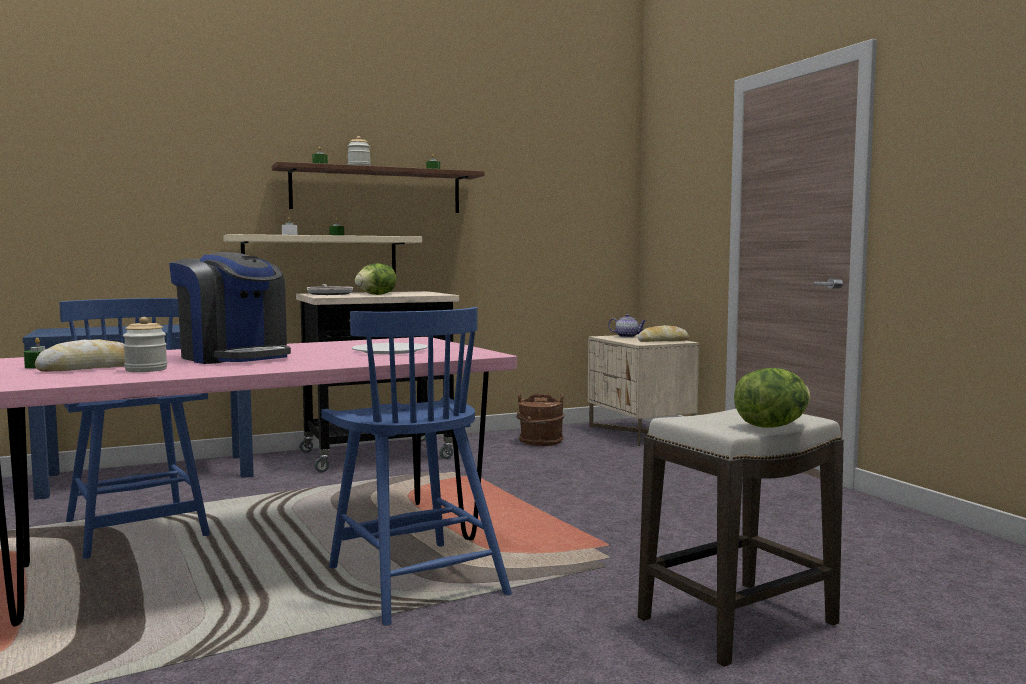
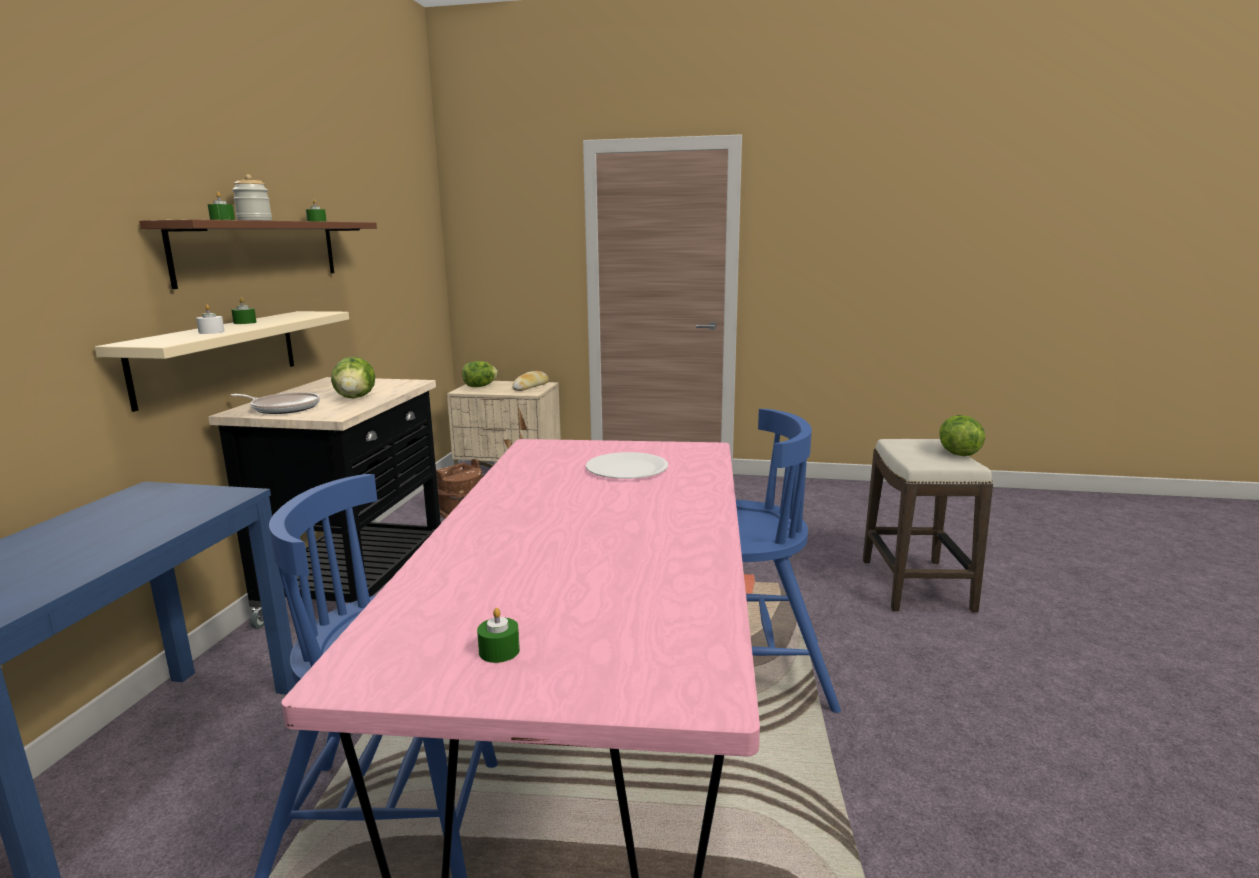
camera: 55 degrees left, 10 degrees up
bread [35,339,125,372] -> none
jar [123,317,167,372] -> none
coffee machine [169,252,291,364] -> none
teapot [608,314,647,338] -> lettuce [462,361,498,387]

